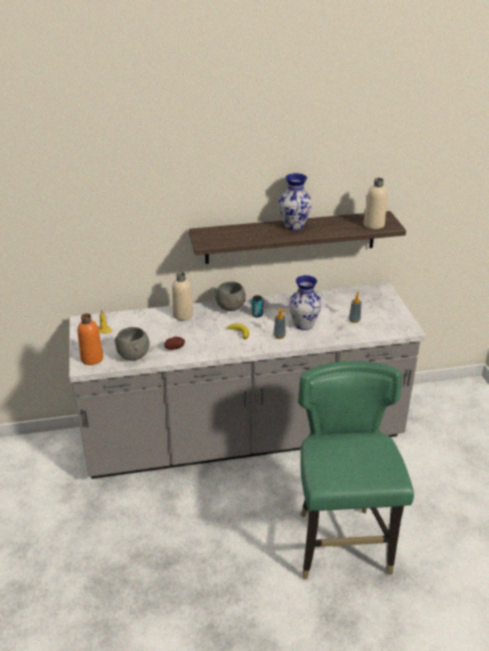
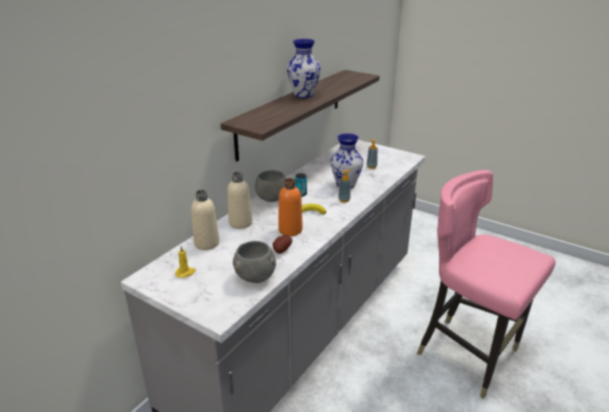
camera: 45 degrees left, 5 degrees down
orange bottle [78,313,103,365] -> orange bottle moved to [278,178,303,236]
green chair [298,361,414,579] -> pink chair [417,170,556,399]
beige bottle [364,178,387,229] -> beige bottle moved to [191,190,219,250]

